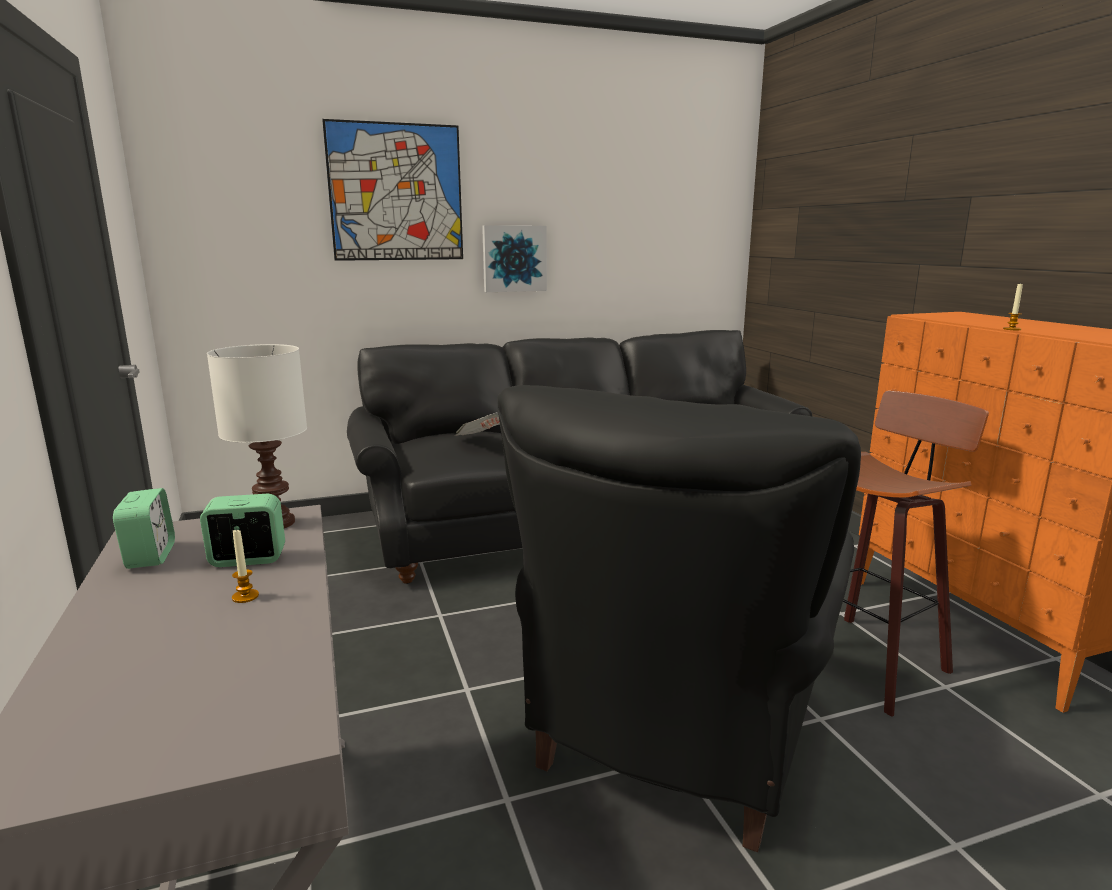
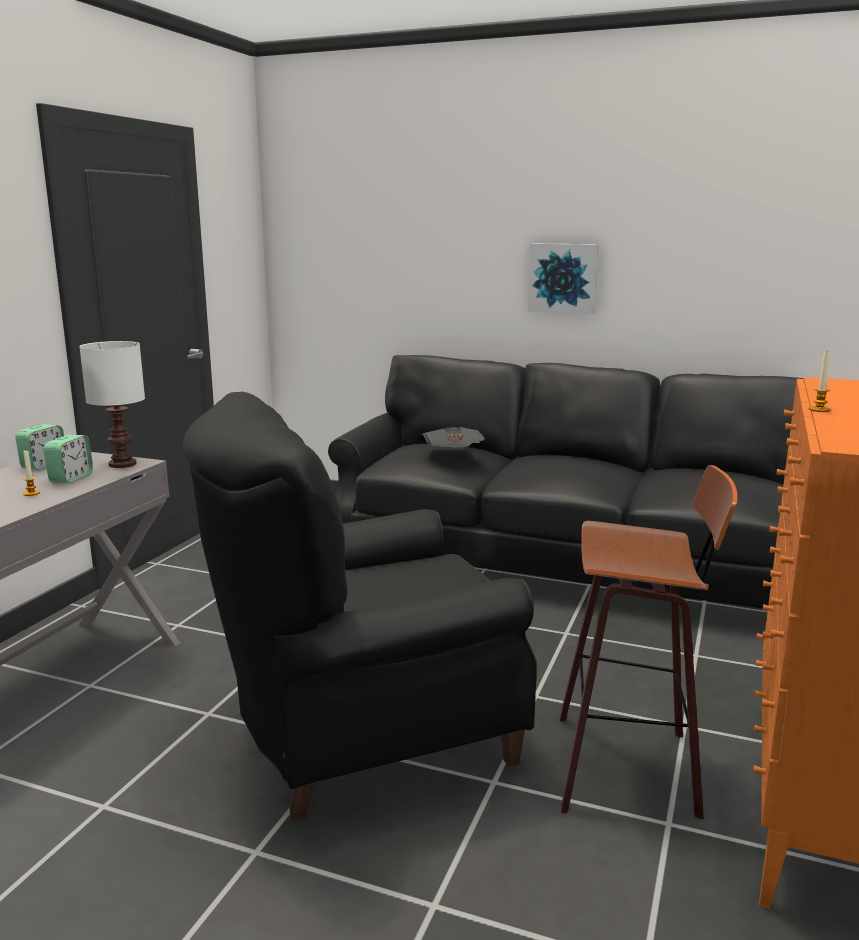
camera: 40 degrees right, 0 degrees up
alarm clock [200,494,285,567] -> alarm clock turned 75 degrees clockwise [43,435,93,483]
picture [322,119,463,261] -> none

